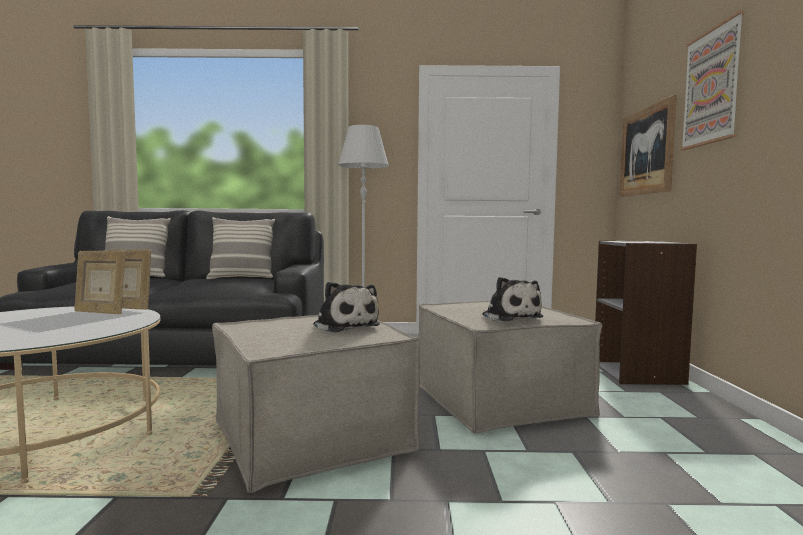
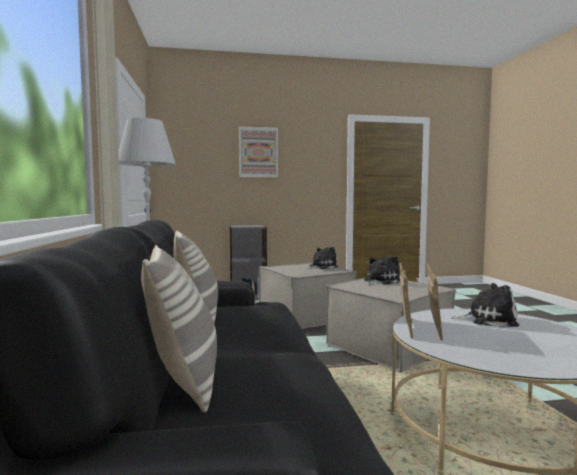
camera: 100 degrees left, 0 degrees up
picture [619,95,677,197] -> none
none -> plush toy [451,283,519,328]

